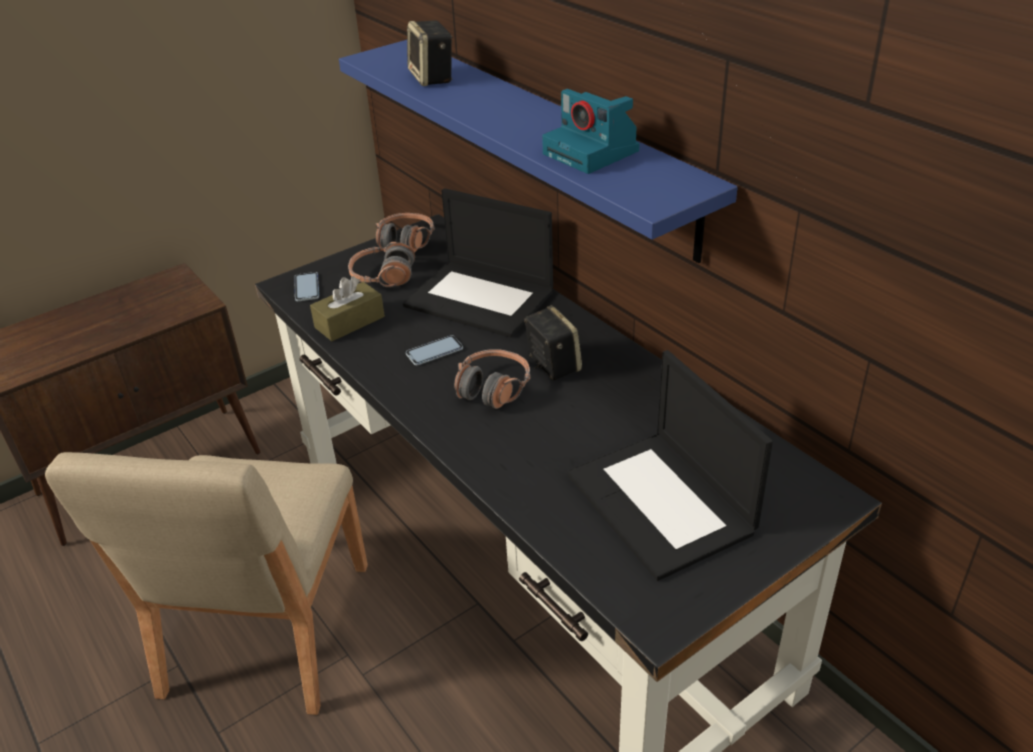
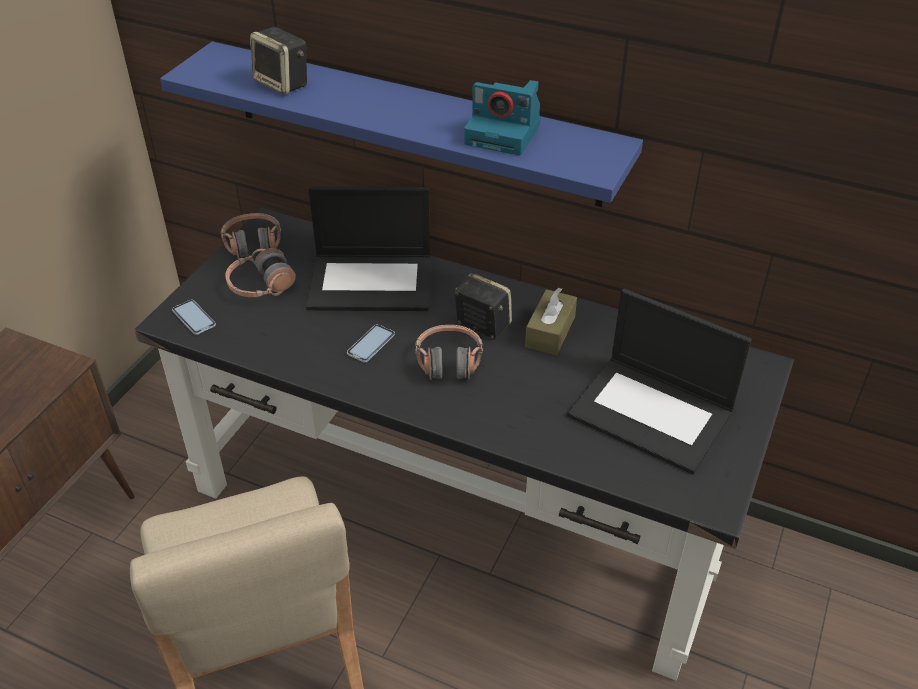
camera: 30 degrees left, 5 degrees up
brown tissue box [310,276,385,341] -> brown tissue box moved to [525,288,577,355]

